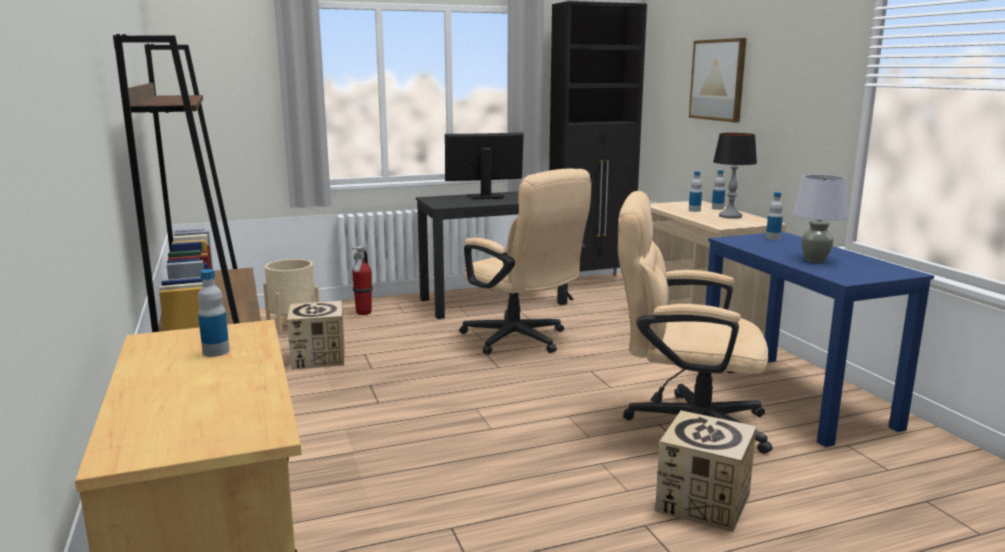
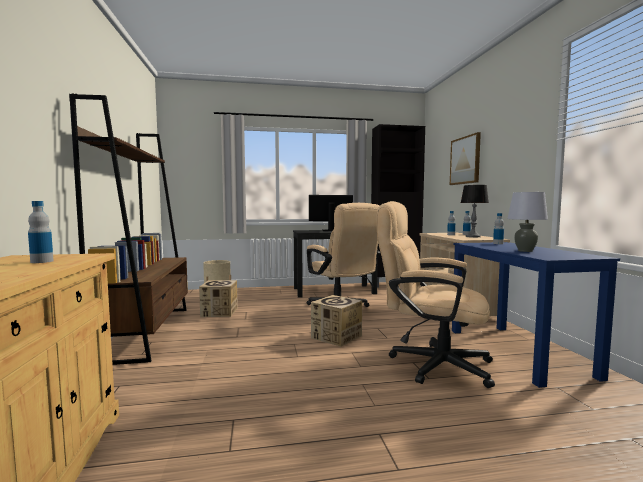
camera: 10 degrees right, 10 degrees down
fire extinguisher [352,246,373,315] -> none
cardboard box [655,410,757,532] -> cardboard box moved to [311,295,362,347]

